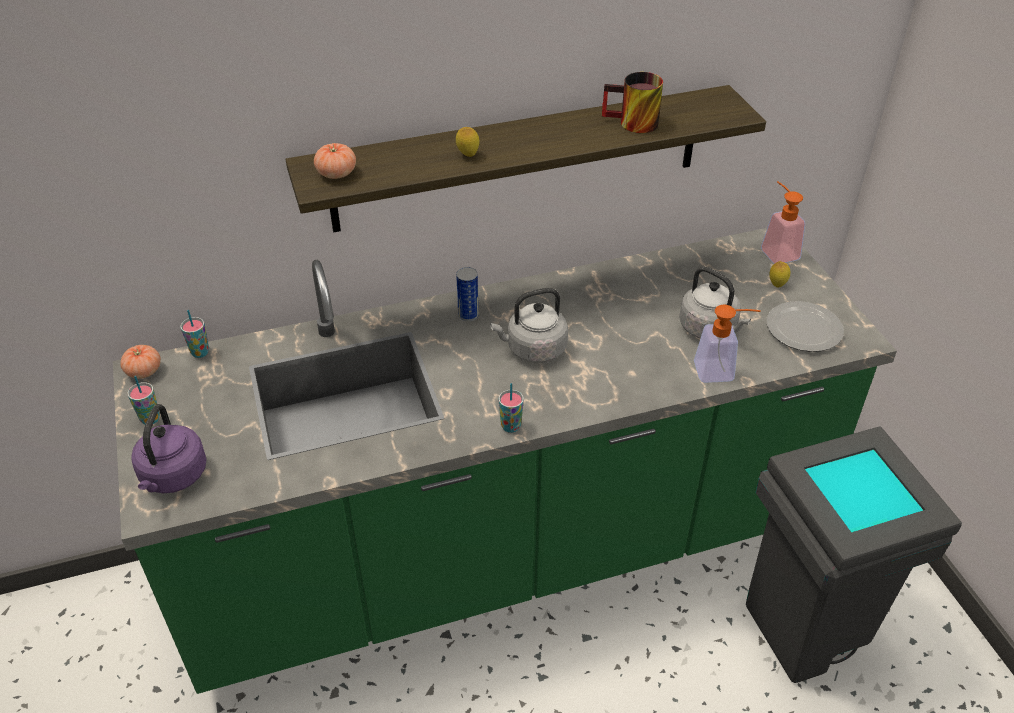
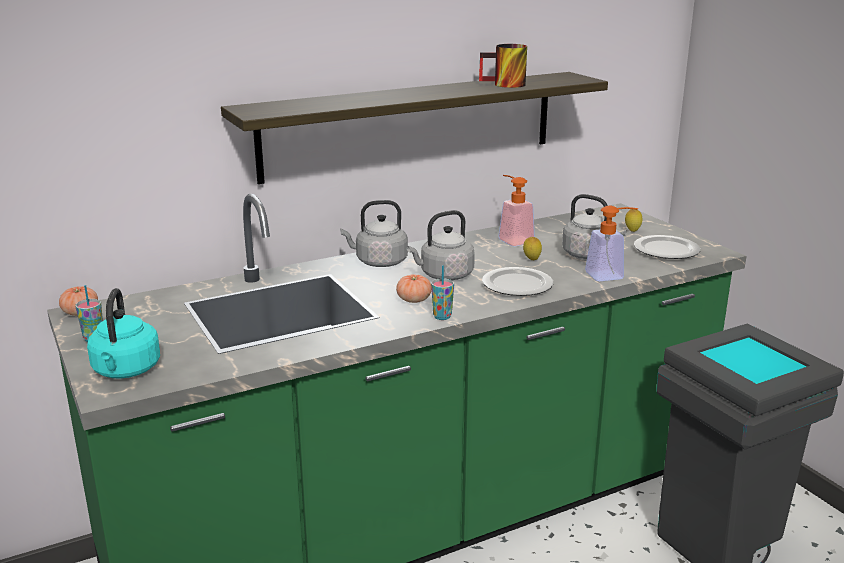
camera: 10 degrees left, 20 degrees down
purple kettle [131,404,207,493] -> turquoise kettle [87,288,160,378]
cup [180,310,209,358] -> none
tomato [314,143,356,179] -> tomato moved to [396,274,432,303]
lemon [456,127,479,157] -> lemon moved to [523,237,542,260]
can [456,267,479,322] -> grey kettle [340,200,408,267]
soap dispenser [761,181,805,264] -> soap dispenser moved to [498,175,535,246]
none -> plate [482,267,553,296]

